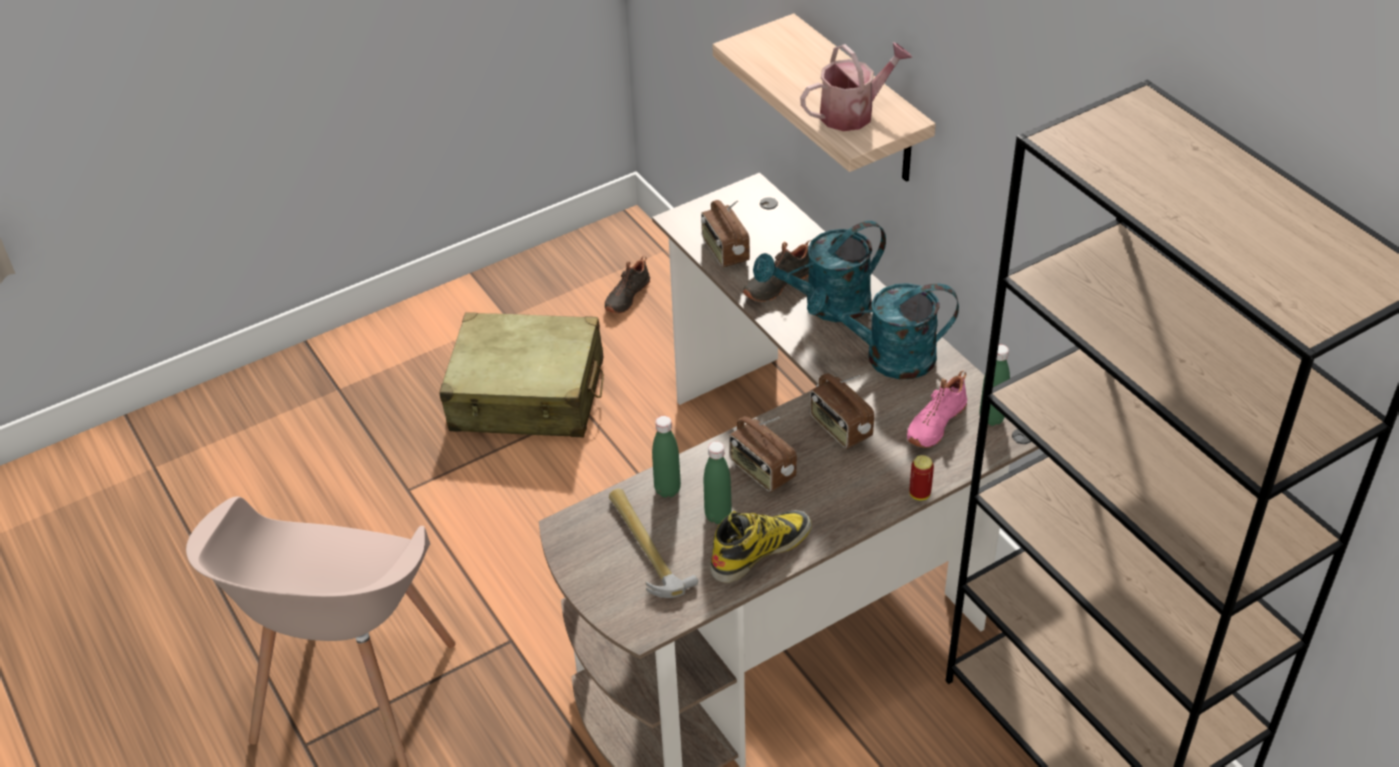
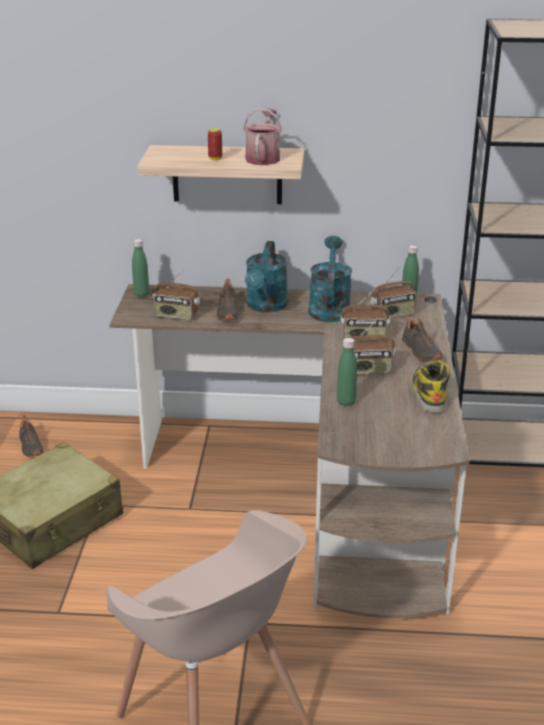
camera: 55 degrees left, 15 degrees down
hammer [609,489,698,598] -> none
green bottle [704,442,732,524] -> green bottle moved to [132,239,149,297]
turquoise watering can [807,283,959,379] -> turquoise watering can turned 150 degrees clockwise [308,236,352,322]
pink shoe [907,371,967,448] -> radio [371,267,417,319]
can [909,455,934,500] -> can moved to [208,128,222,160]
none -> black shoe [402,316,443,362]

